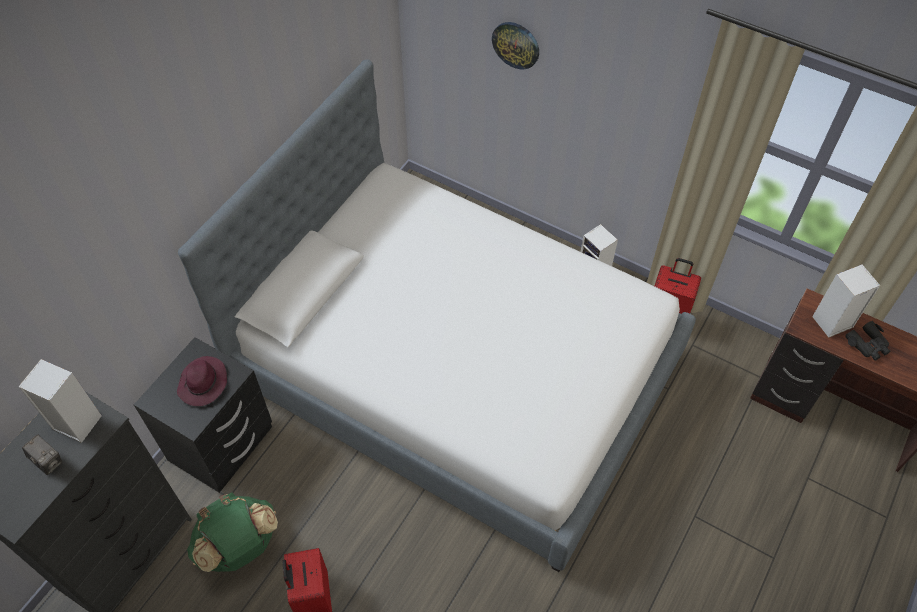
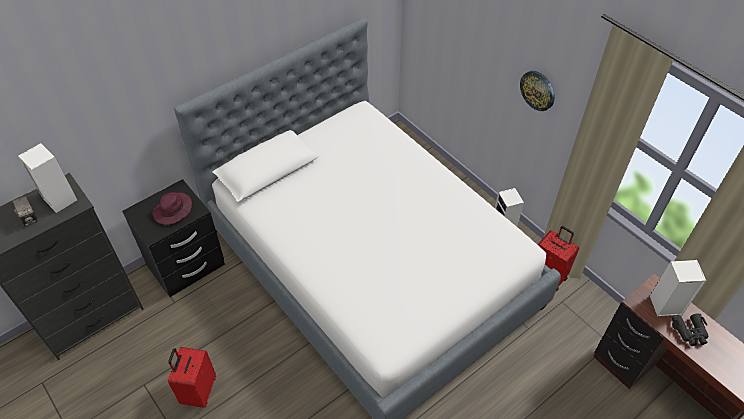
camera: 20 degrees right, 5 degrees down
green backpack [187,492,278,572] -> none
wall clock [492,22,539,69] -> wall clock moved to [520,71,555,111]

